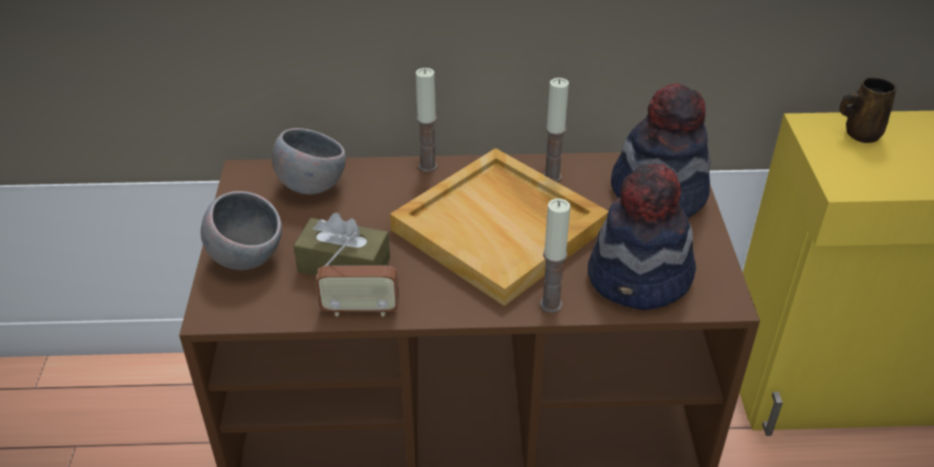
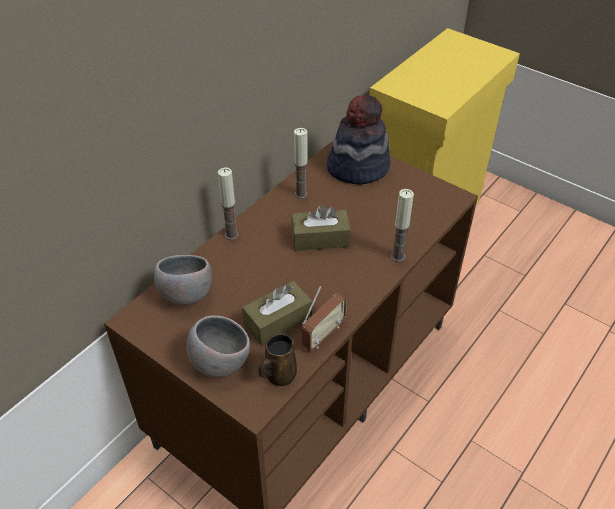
camera: 50 degrees left, 5 degrees up
beige tray [390,148,608,306] -> brown tissue box [291,205,351,251]
hat [588,163,696,310] -> none
brown mug [839,77,897,143] -> brown mug moved to [259,334,297,386]

